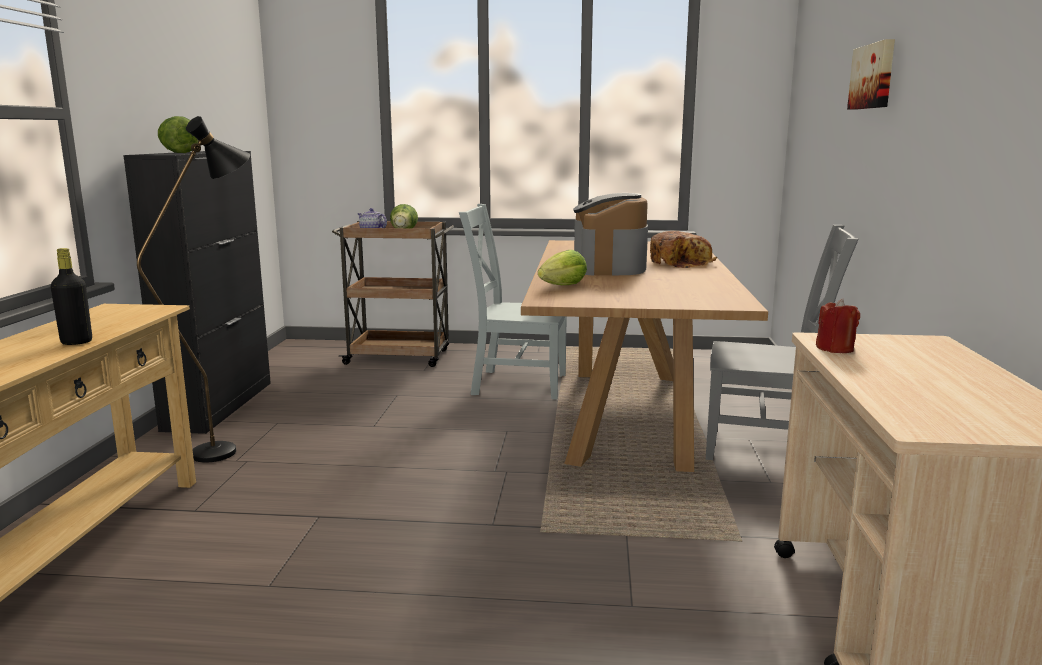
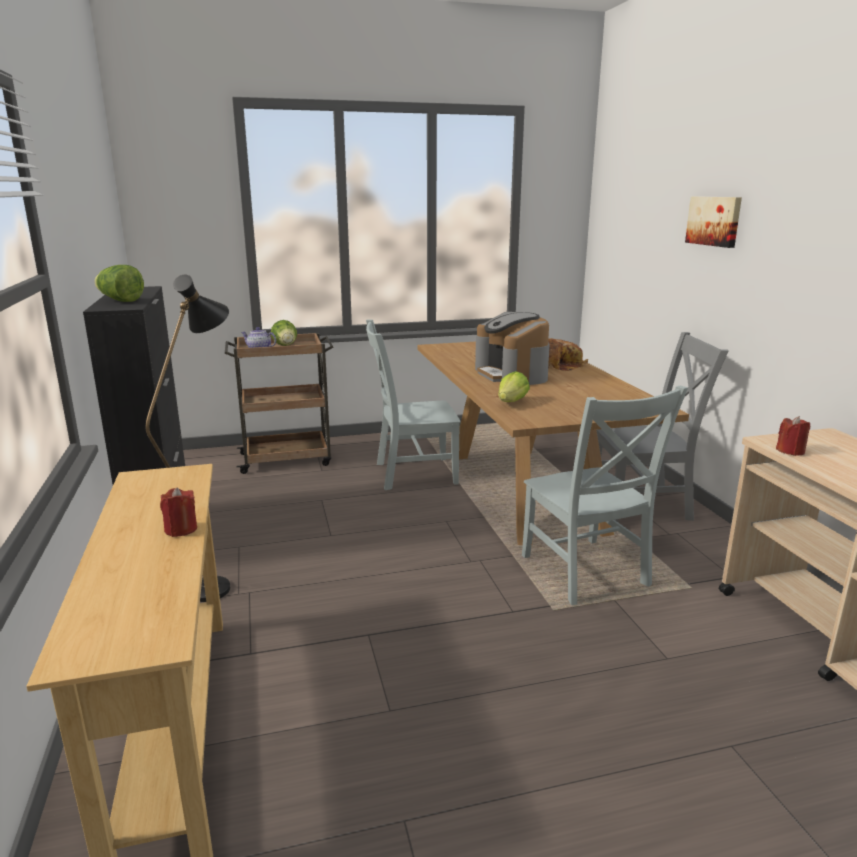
camera: 20 degrees left, 5 degrees up
black bottle [51,248,92,345] -> red candle [160,487,197,537]
none -> grey chair [522,386,688,605]

